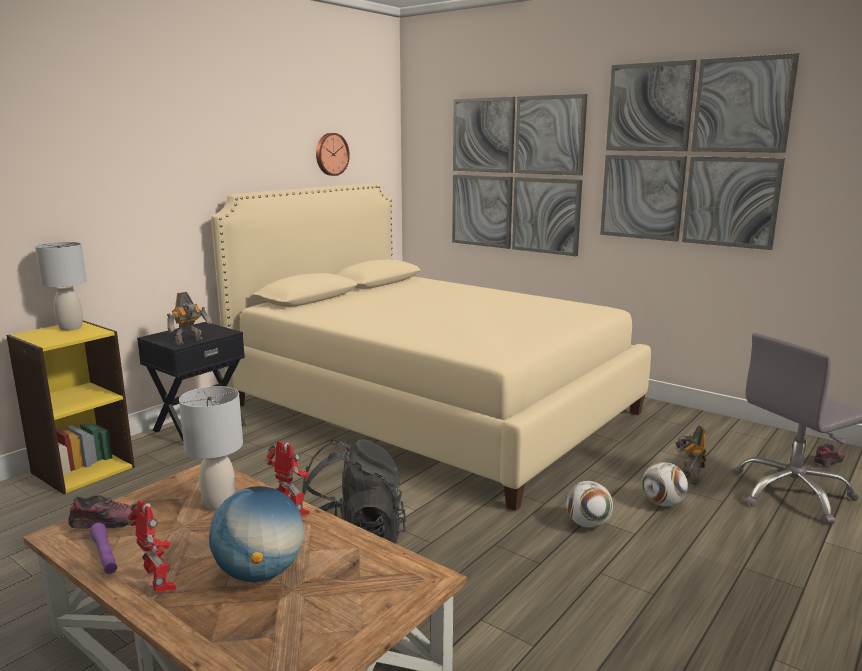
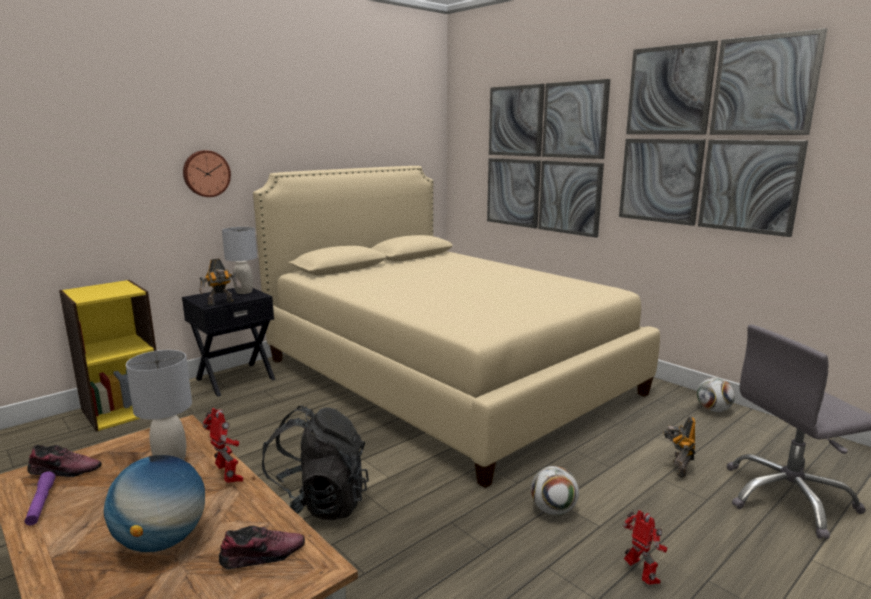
camera: 10 degrees right, 0 degrees up
grey table lamp [35,242,87,330] -> grey table lamp moved to [222,227,257,294]
toy robot [127,500,176,592] -> toy robot moved to [623,510,667,585]
wall clock [316,133,350,176] -> wall clock moved to [183,150,231,197]
football [642,462,688,507] -> football moved to [697,378,735,412]
shoe [814,443,845,466] -> shoe moved to [219,526,305,569]

